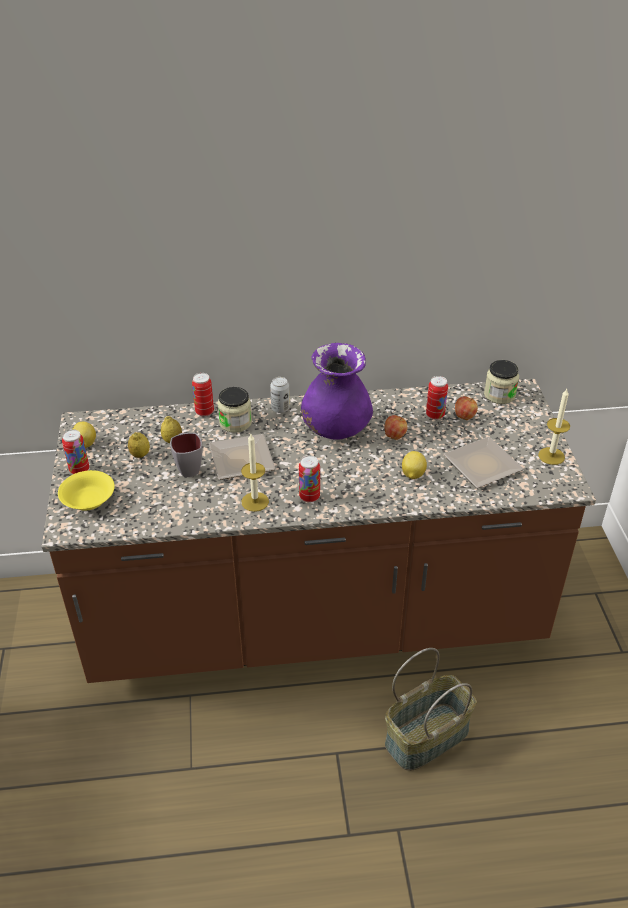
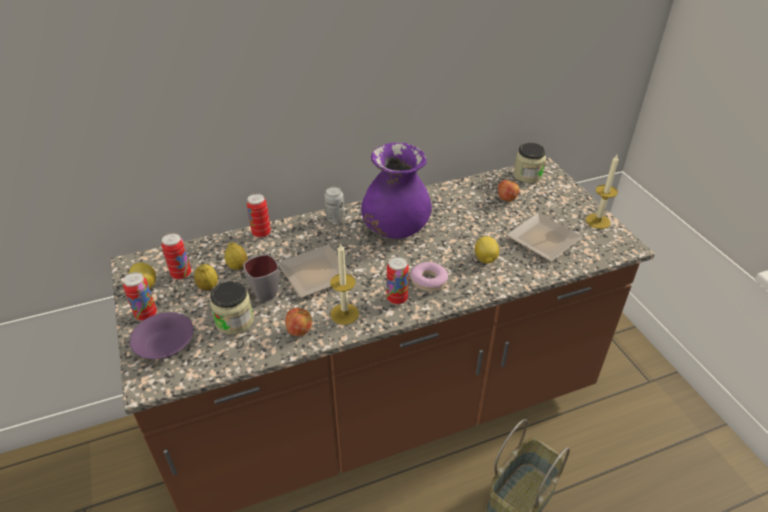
camera: 15 degrees left, 0 degrees up
yellow bowl [58,470,115,510] -> purple bowl [130,312,193,359]
jar [217,387,252,433] -> jar moved to [210,281,254,335]
apple [384,415,407,440] -> apple moved to [285,308,312,336]
can [426,376,448,420] -> can moved to [162,233,191,280]
none -> donut [410,262,448,292]

